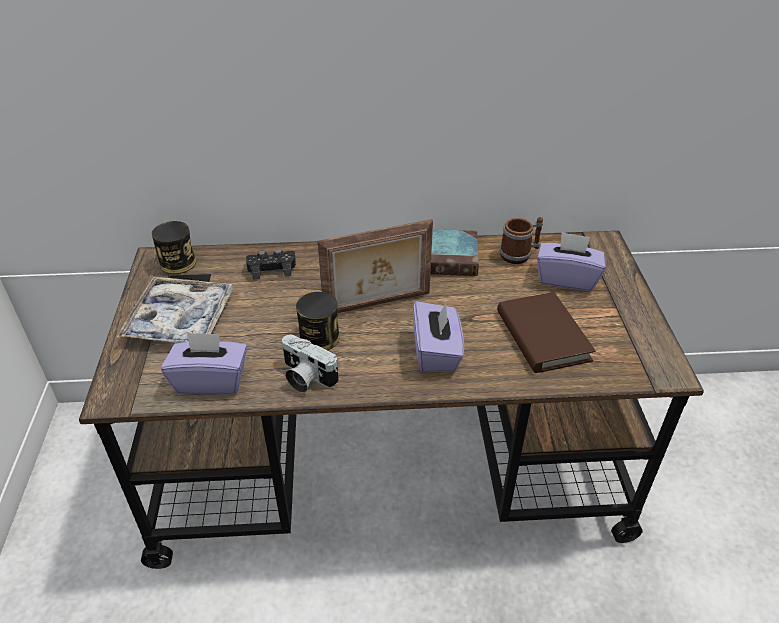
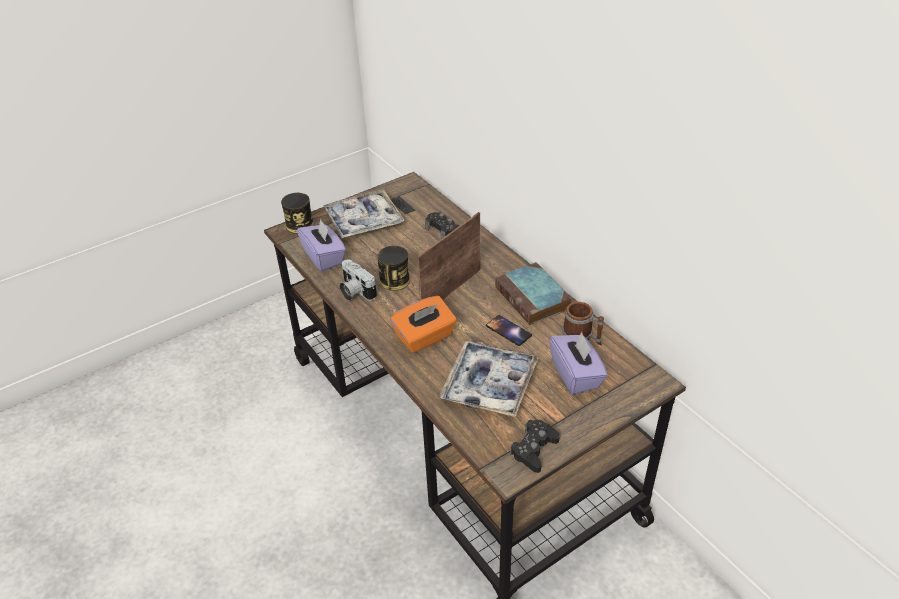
camera: 60 degrees right, 0 degrees up
can [152,221,196,274] -> can moved to [281,193,314,234]
camera [282,335,339,393] -> camera turned 45 degrees counterclockwise [339,259,377,301]
picture frame [317,219,433,313] -> picture frame turned 90 degrees clockwise [417,212,480,300]
purple tissue box [413,301,464,372] -> orange tissue box [390,296,457,353]
brown book [497,292,596,373] -> tray [440,341,539,417]
none -> phone [486,315,532,346]
none -> black game controller [510,420,560,473]

